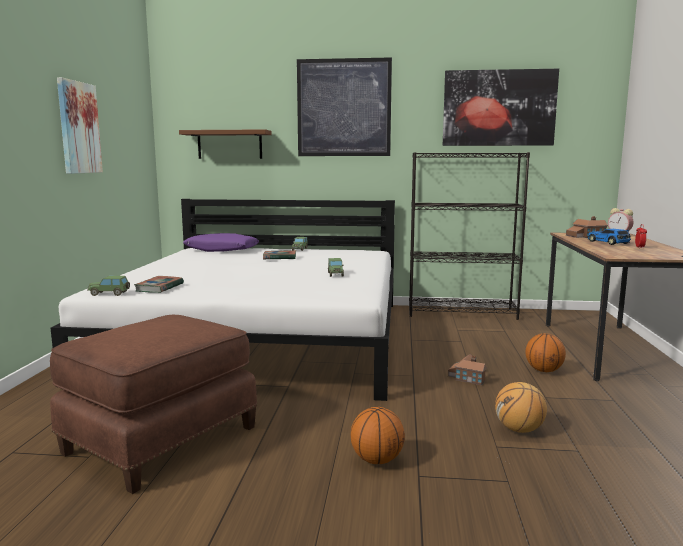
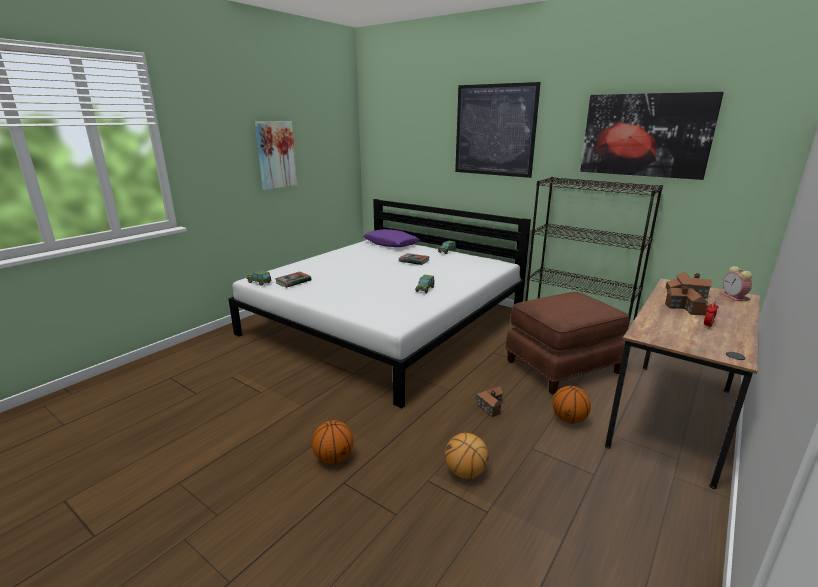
camera: 30 degrees right, 10 degrees up
brown ottoman [50,315,257,494] -> brown ottoman moved to [505,292,629,394]
brown shelf [179,129,272,159] -> none
toy car [588,229,631,245] -> toy house [665,285,710,315]

